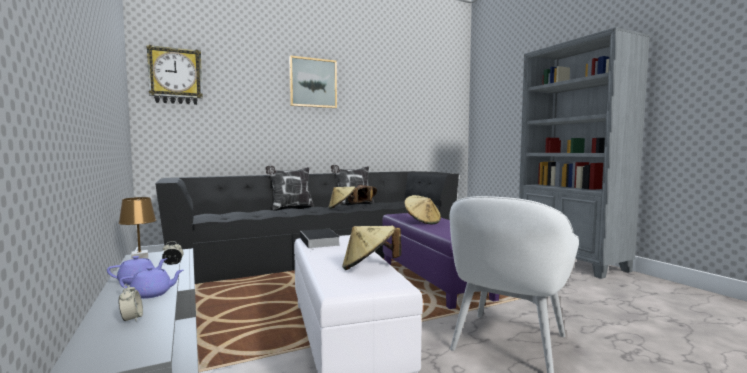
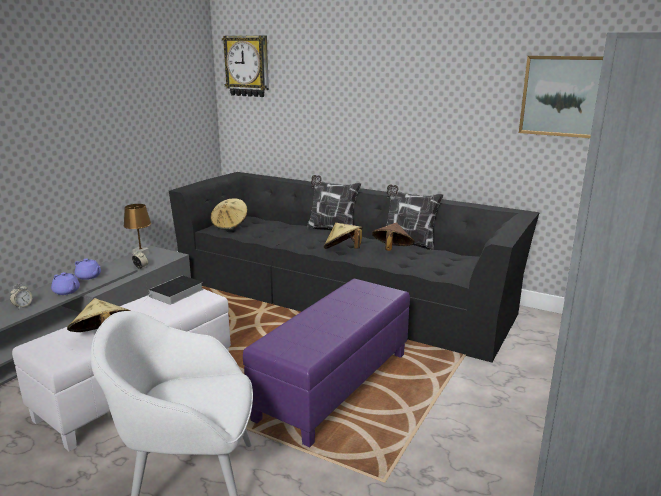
camera: 55 degrees right, 15 degrees up
picture [289,56,337,108] -> picture moved to [519,56,603,138]
beige hat [404,195,441,225] -> beige hat moved to [211,198,248,230]

